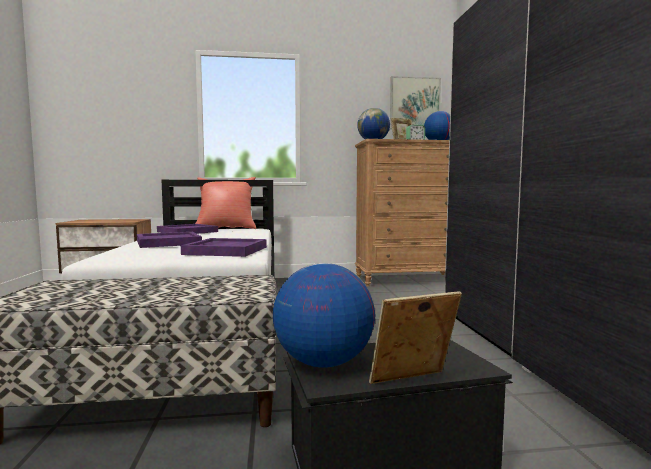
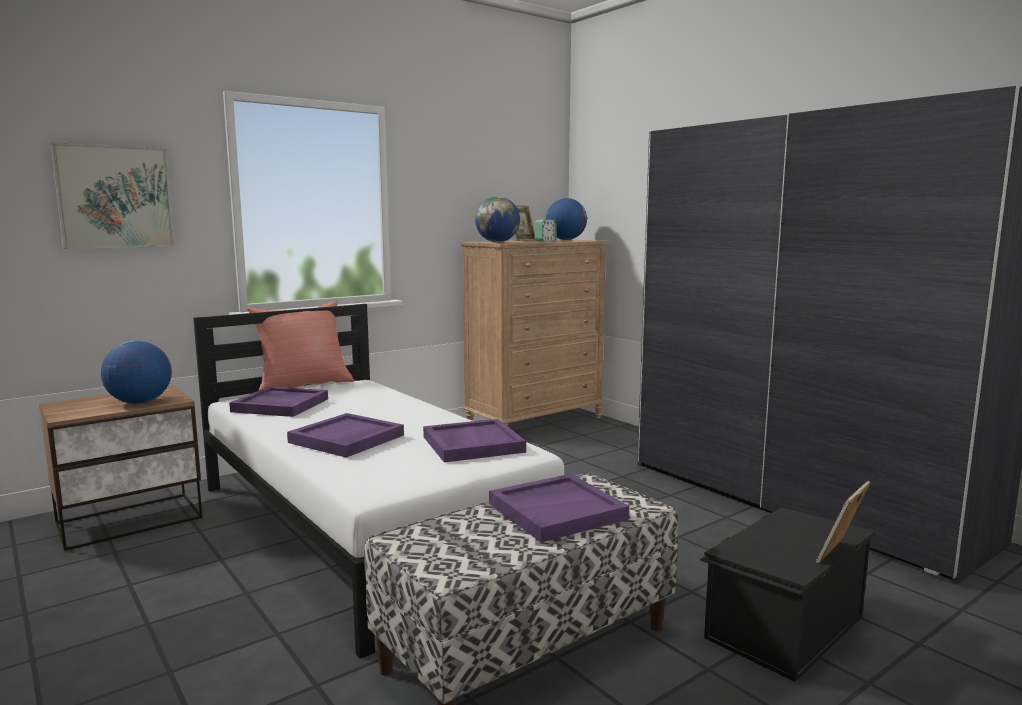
camera: 30 degrees left, 5 degrees up
globe [273,263,375,368] -> globe moved to [101,341,172,404]
picture [390,76,441,129] -> picture moved to [51,142,175,249]
none -> purple tray [489,474,629,542]

